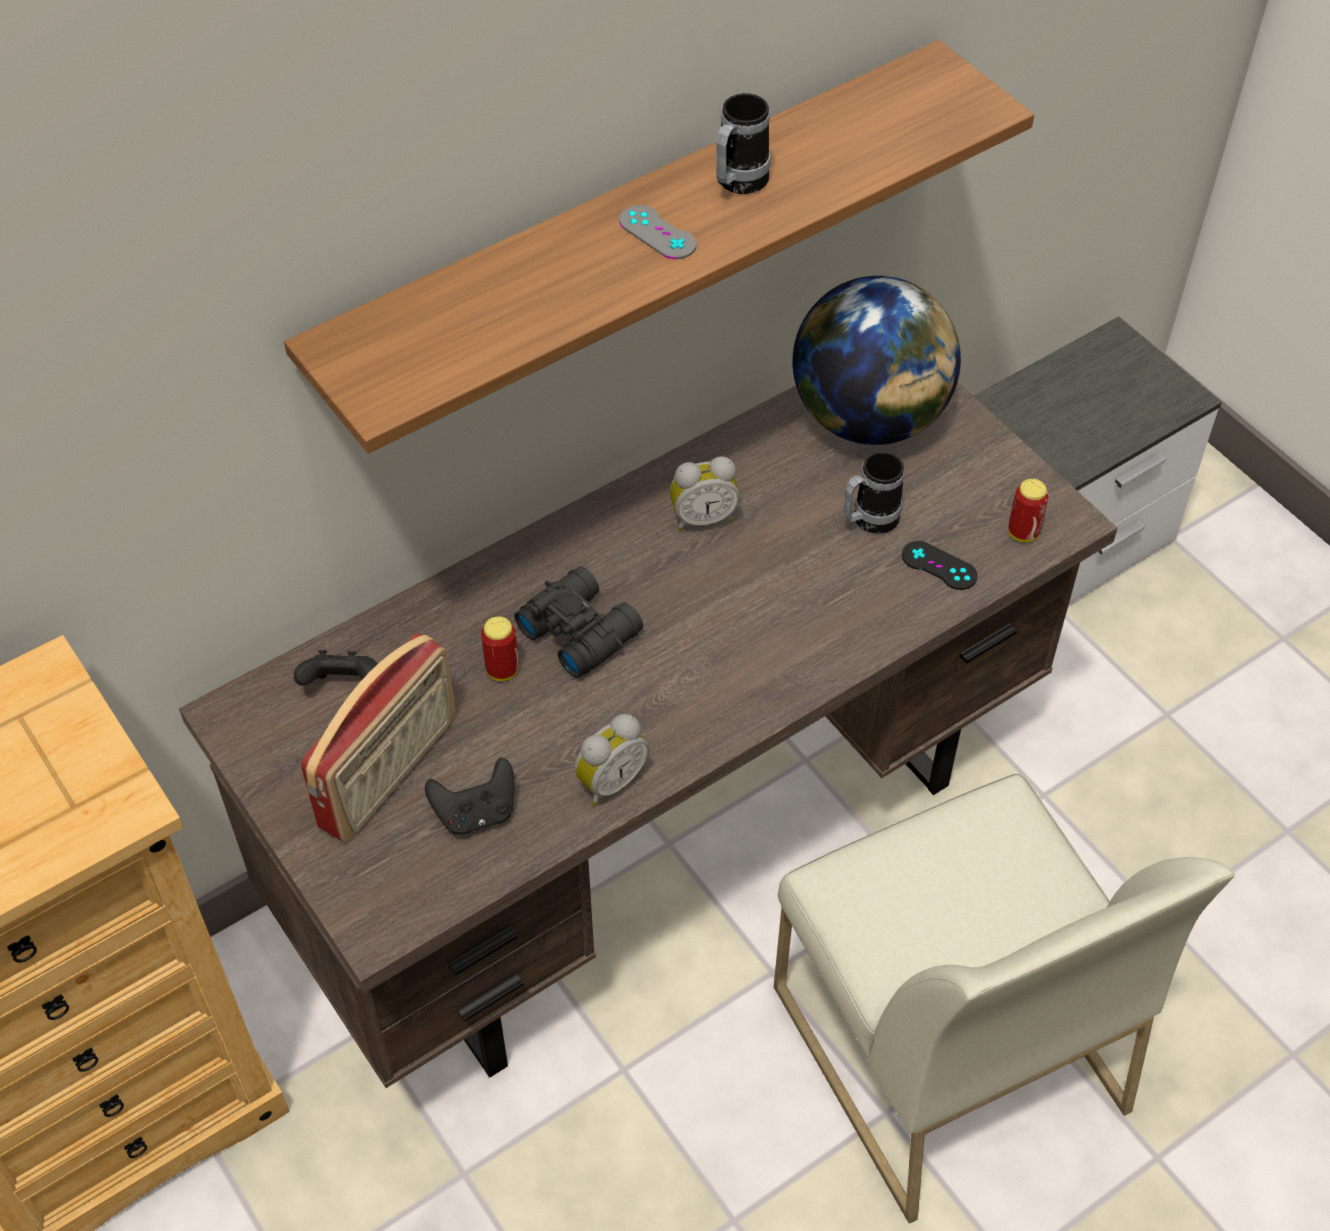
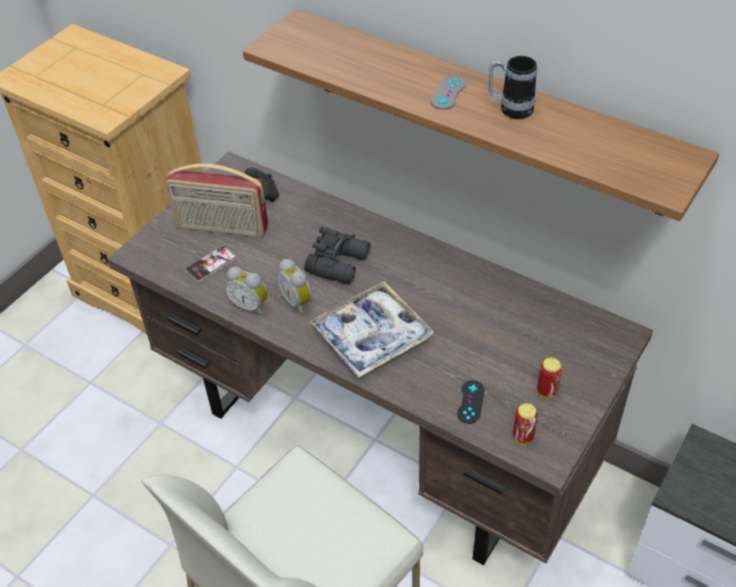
camera: 70 degrees right, 5 degrees down
black game controller [425,758,515,835] -> phone [185,245,237,282]
can [481,616,519,681] -> can moved to [537,358,562,398]
alarm clock [670,456,740,531] -> alarm clock moved to [277,259,312,315]
globe [793,276,961,445] -> none
mug [844,452,904,534] -> none
none -> tray [310,281,434,378]

